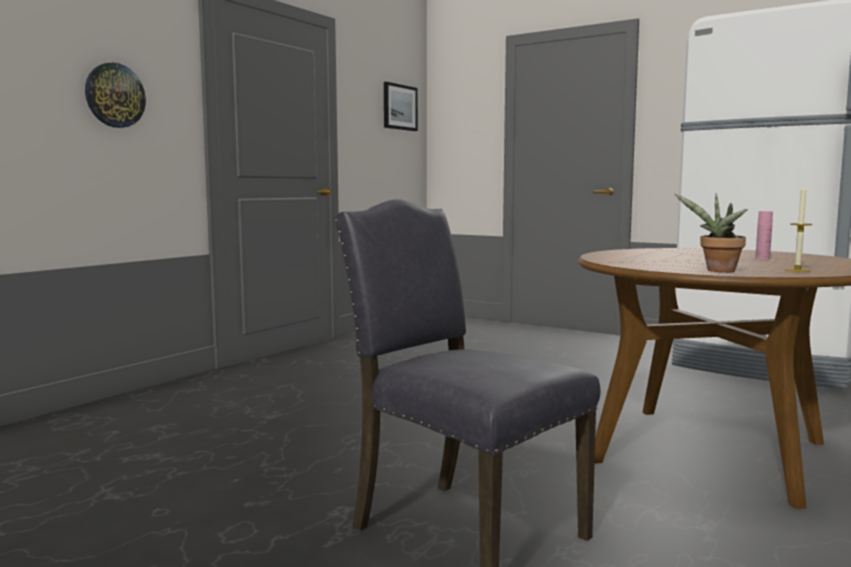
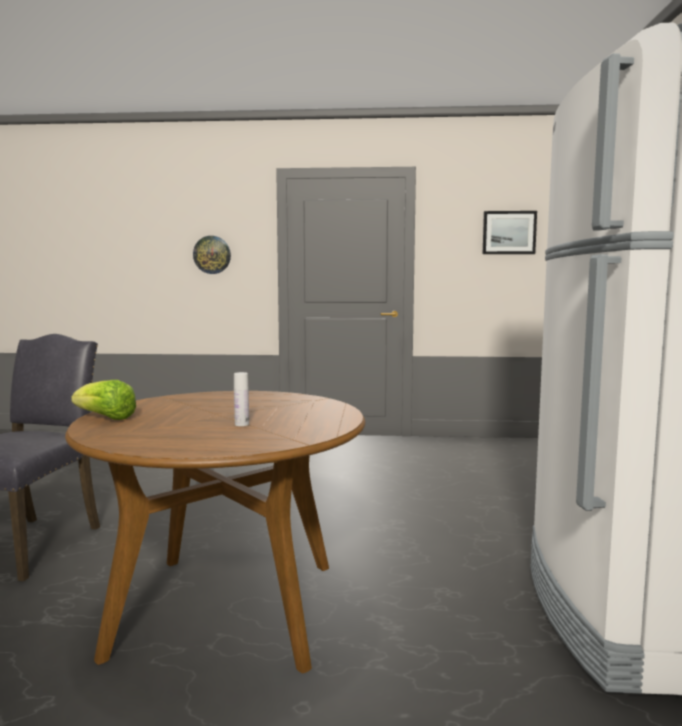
camera: 60 degrees right, 0 degrees up
potted plant [675,194,748,272] -> lettuce [71,380,136,420]
pink bottle [755,211,773,260] -> white bottle [234,372,249,426]
candle [785,185,812,272] -> none

